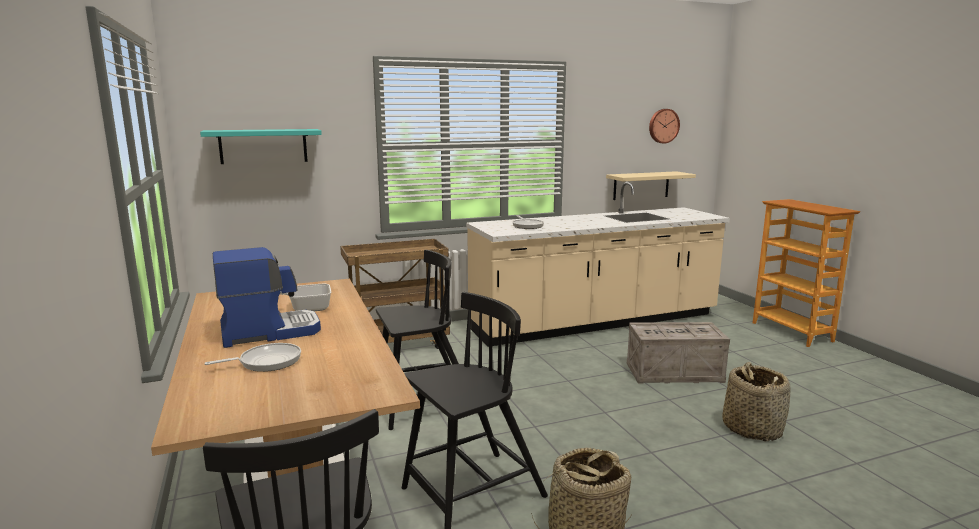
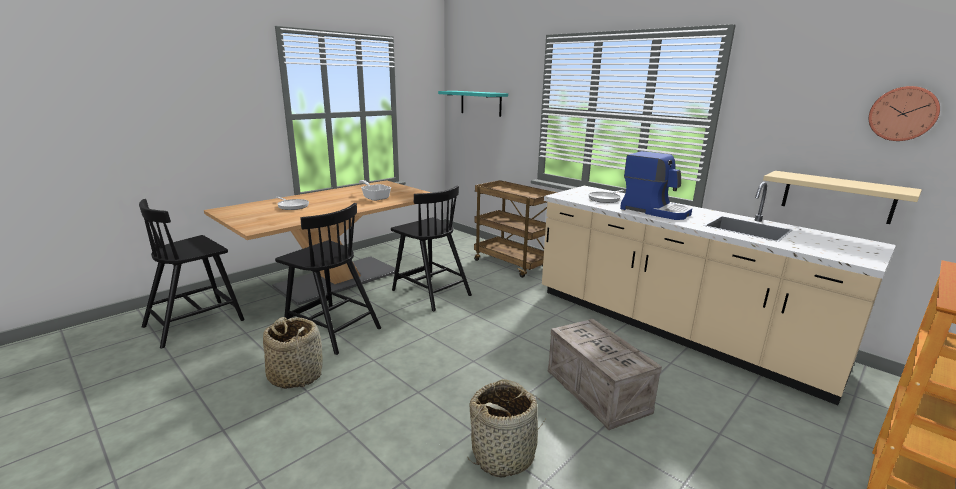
camera: 65 degrees right, 5 degrees up
coffee machine [213,247,321,348] -> coffee machine moved to [620,151,692,220]

